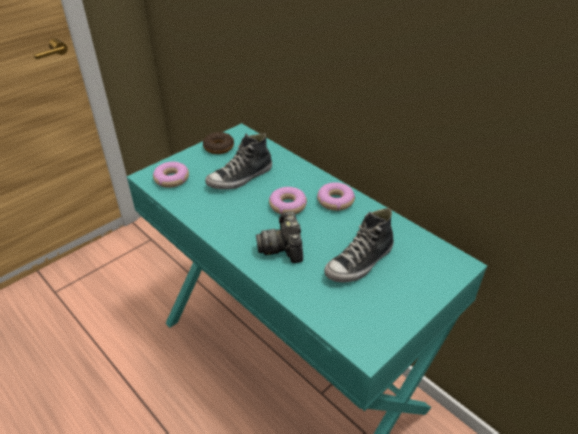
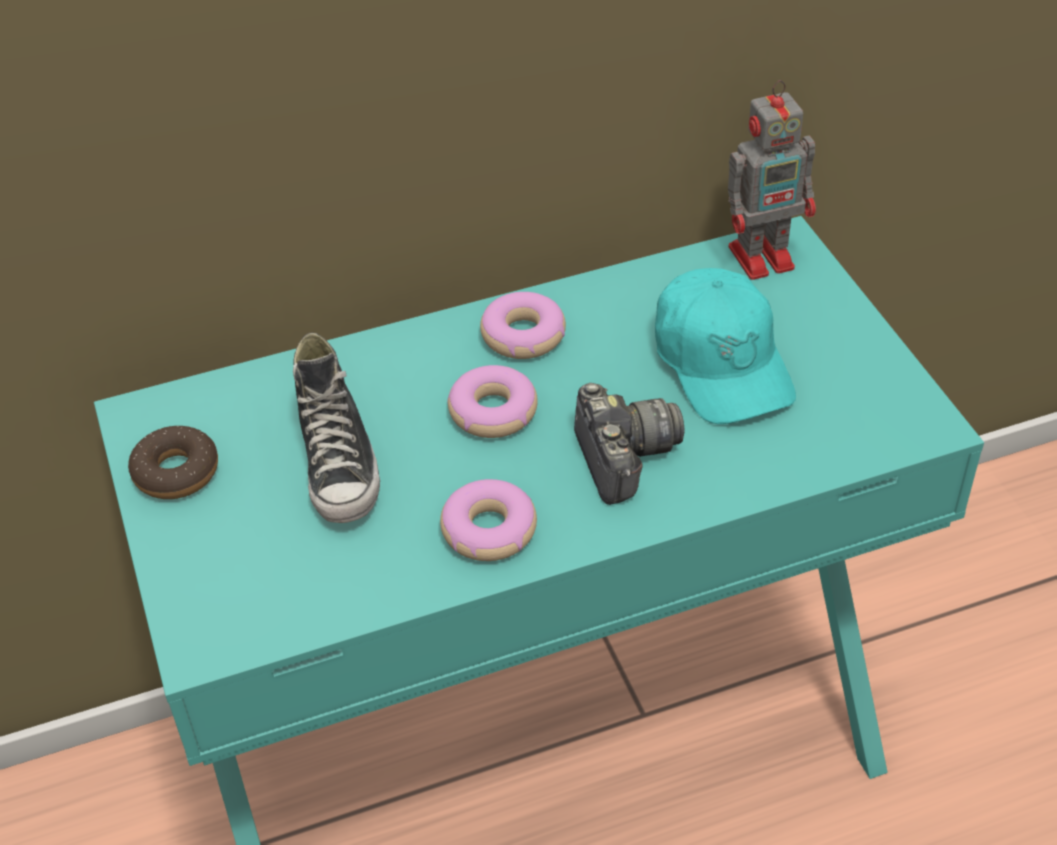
camera: 65 degrees left, 5 degrees up
donut [153,162,189,188] -> donut moved to [440,479,537,561]
camera [256,211,303,263] -> camera turned 120 degrees counterclockwise [574,383,685,505]
shoe [324,208,394,282] -> turquoise cap [655,268,796,424]
none -> toy robot [728,80,816,280]

